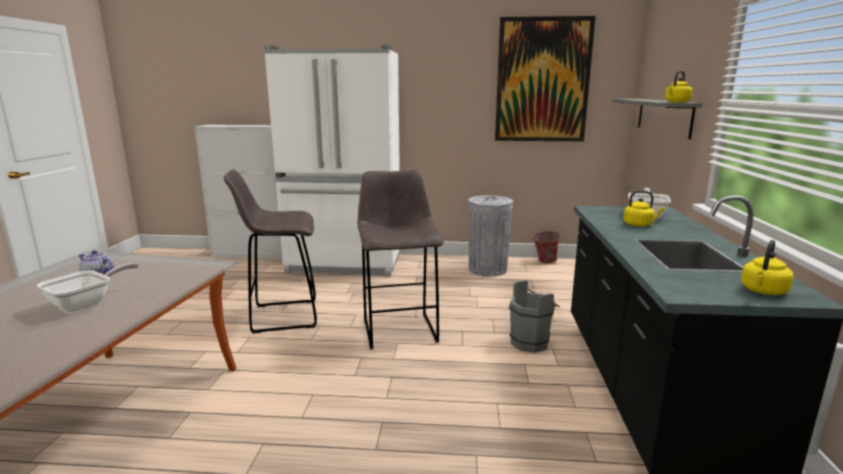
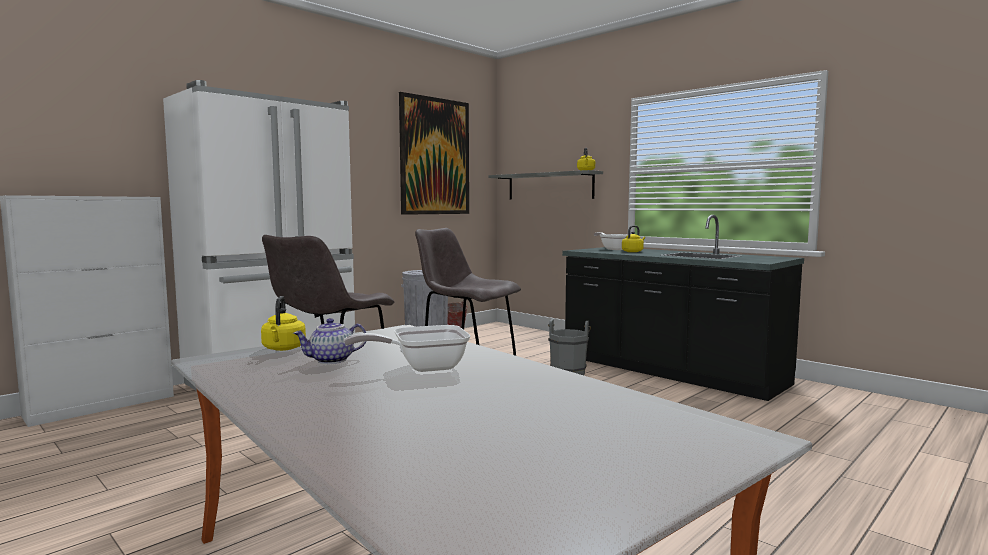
camera: 50 degrees left, 10 degrees down
frying pan [37,263,139,312] -> frying pan turned 90 degrees counterclockwise [344,325,470,372]
yellow kettle [741,240,794,295] -> yellow kettle moved to [261,296,306,351]

